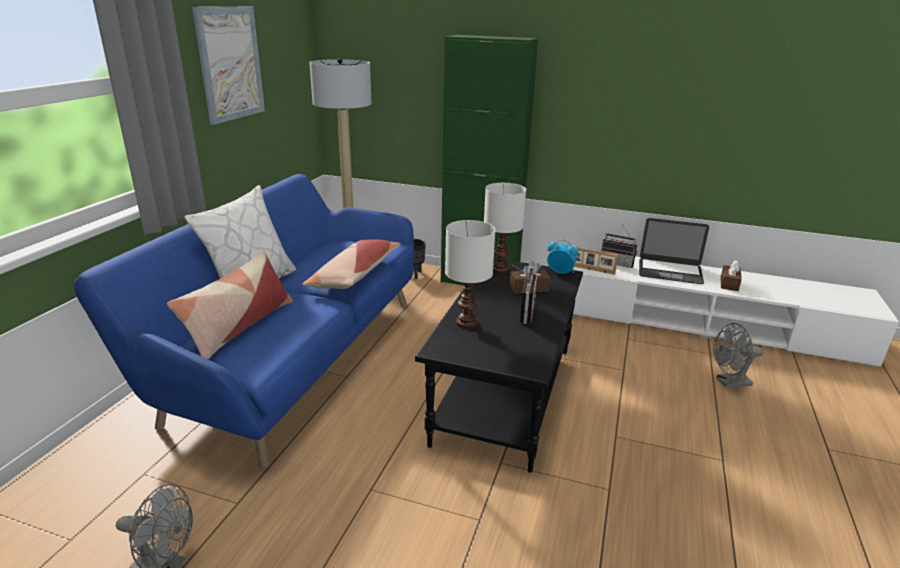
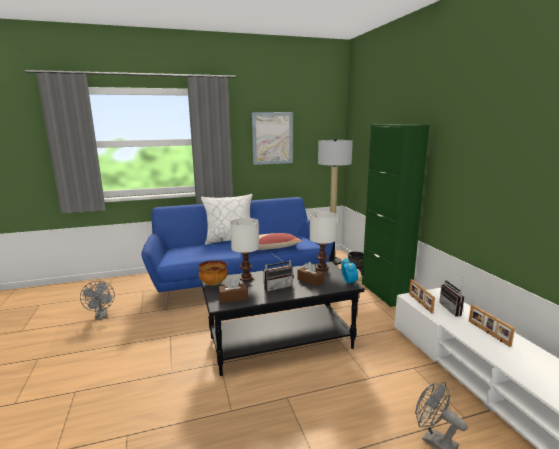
camera: 55 degrees right, 10 degrees down
pillow [167,250,293,359] -> none
laptop [639,218,709,284] -> picture frame [469,305,515,347]
brown tissue box [721,260,742,291] -> brown tissue box moved to [219,278,248,303]
none -> bowl [199,260,227,285]

